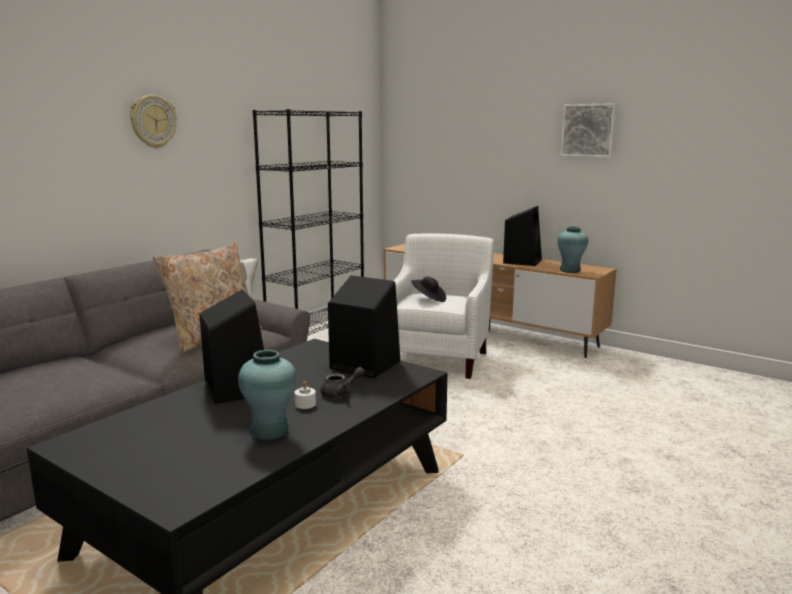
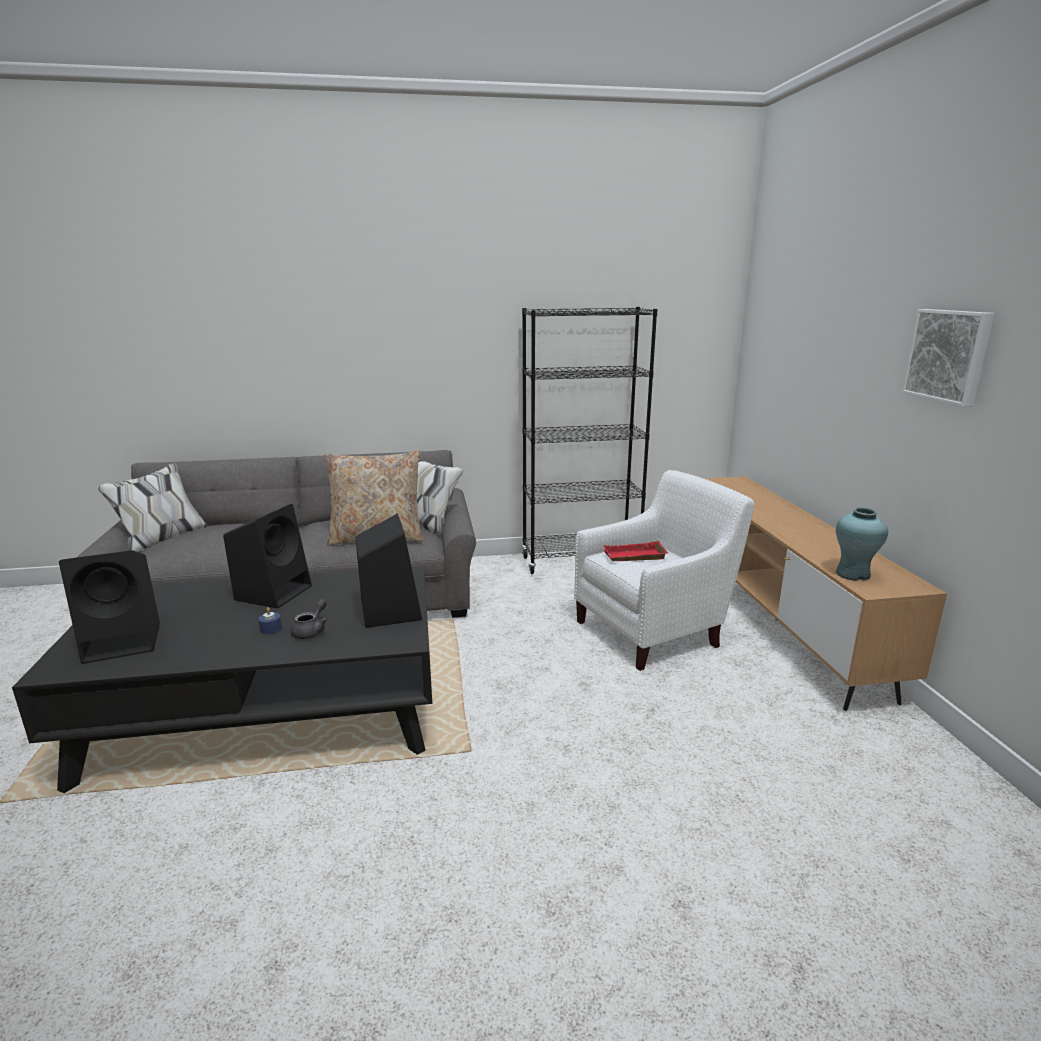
camera: 45 degrees right, 5 degrees up
wall clock [130,95,177,148] -> none
turquoise vase [238,350,296,441] -> none
white candle [294,381,316,409] -> blue candle [258,607,282,634]
grey teapot [321,367,365,398] -> grey teapot turned 90 degrees counterclockwise [291,599,328,639]
black hat [411,276,446,302] -> red tray [603,541,668,561]
black speaker [503,206,542,266] -> black speaker moved to [59,550,160,664]

